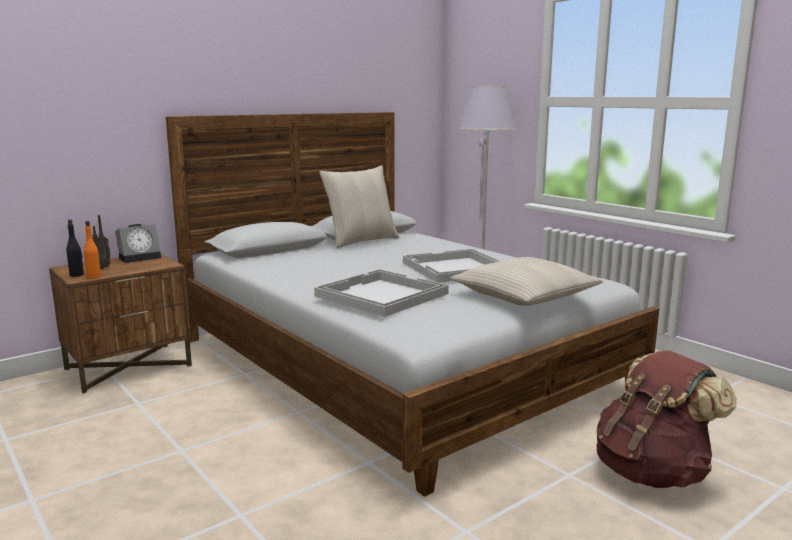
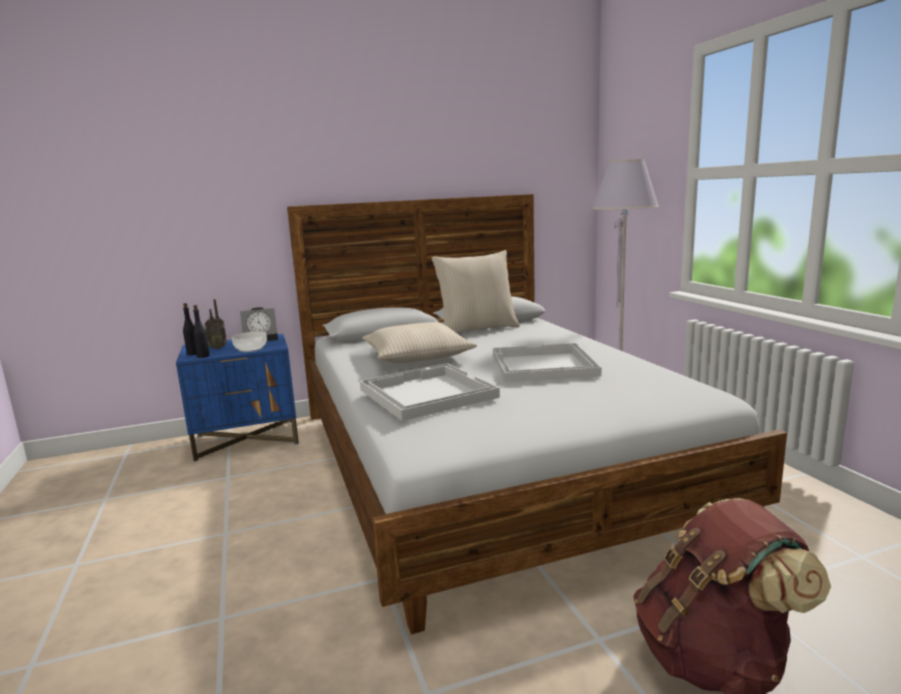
camera: 20 degrees right, 0 degrees up
brown nightstand [49,254,192,394] -> blue nightstand [176,334,299,462]
orange bottle [84,221,101,279] -> black bottle [193,305,210,358]
beige pillow [451,257,603,306] -> beige pillow moved to [362,322,477,363]
none -> bowl [232,332,267,352]

